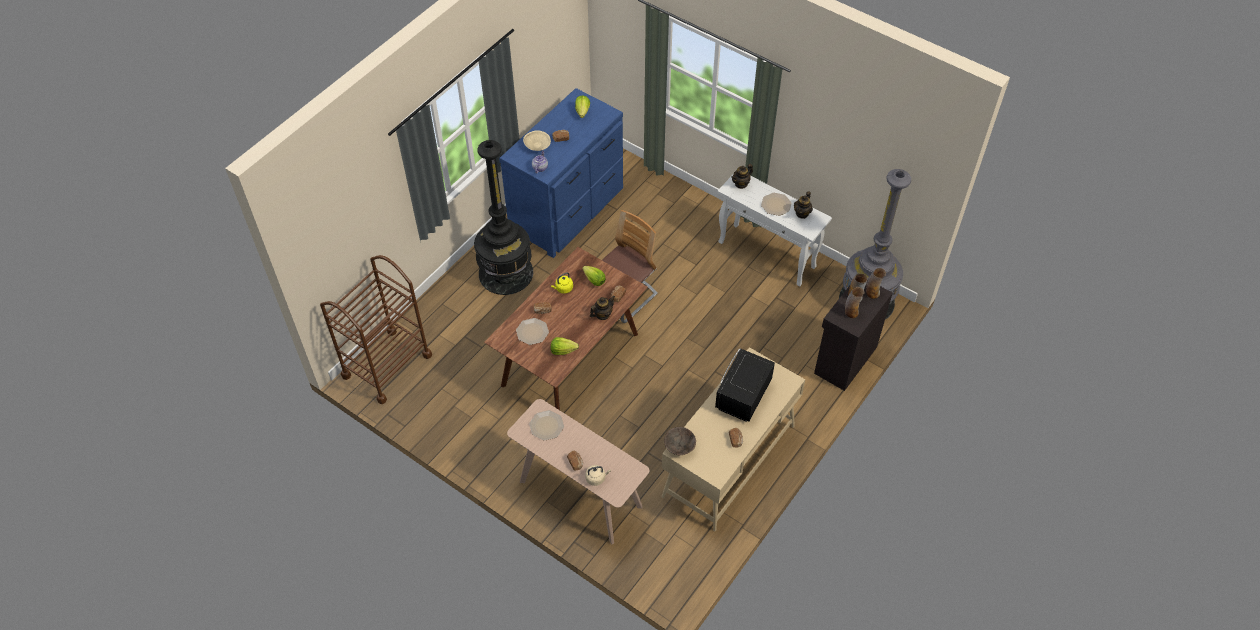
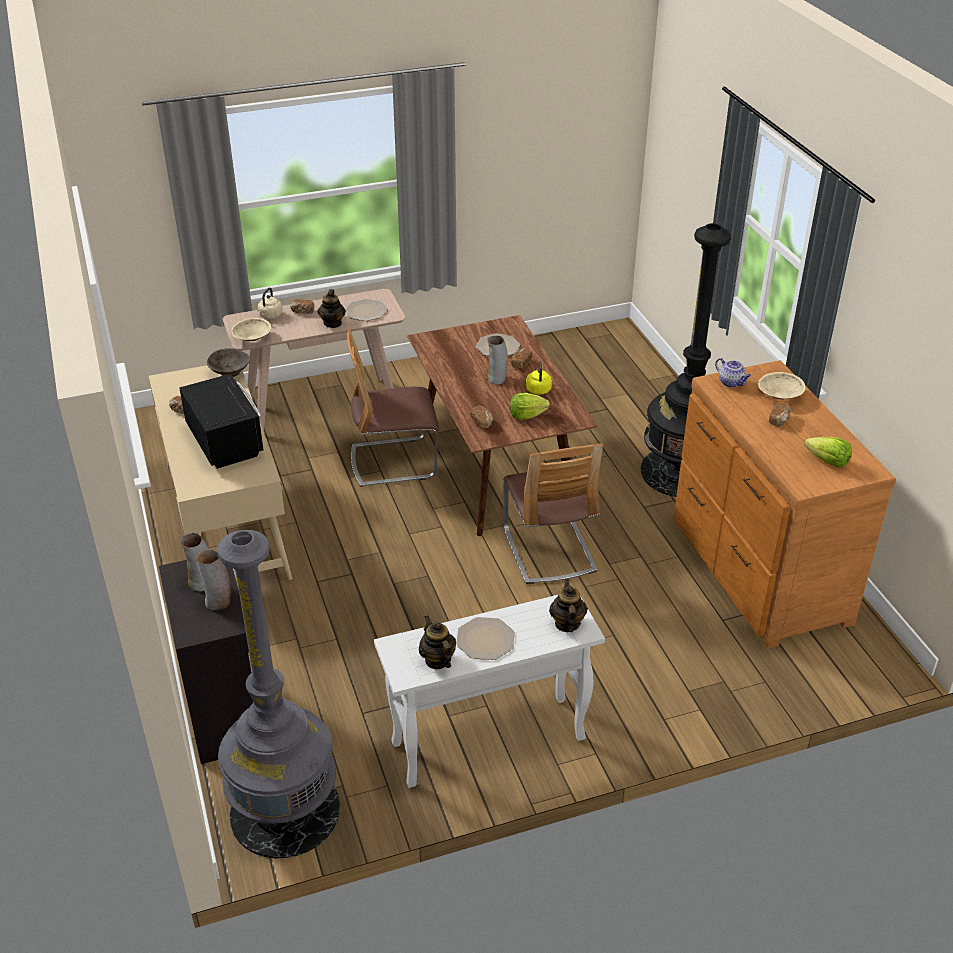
camera: 125 degrees right, 15 degrees down
brown cart [320,255,432,404] -> none
blue dresser [499,88,623,258] -> brown dresser [674,360,896,648]
lettuce [551,337,579,355] -> none
teapot [590,296,615,320] -> teapot moved to [318,289,346,328]
vase [866,268,886,299] -> vase moved to [487,336,508,384]
none -> beige bowl [231,318,271,341]
none -> chair [347,329,440,487]

